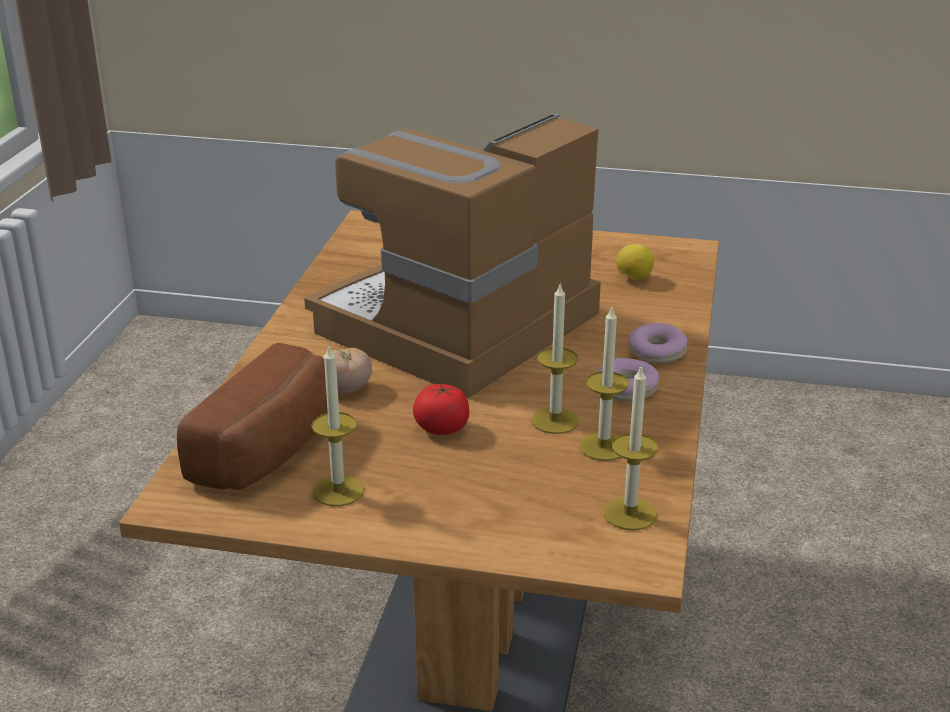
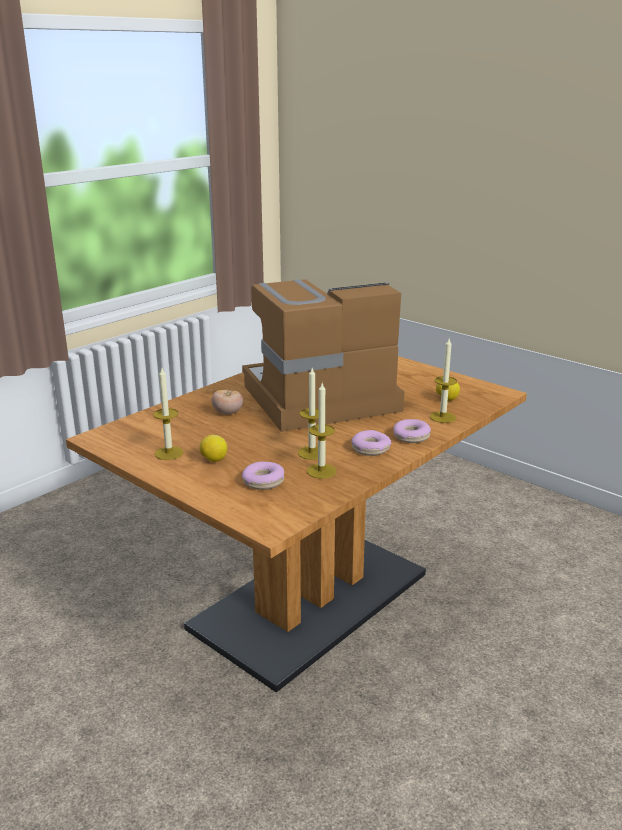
camera: 30 degrees right, 5 degrees down
bread [177,343,328,490] -> none
tomato [413,384,469,435] -> none
candle [604,367,658,530] -> candle moved to [430,339,457,423]
none -> lemon [199,435,228,462]
none -> donut [242,462,284,490]

